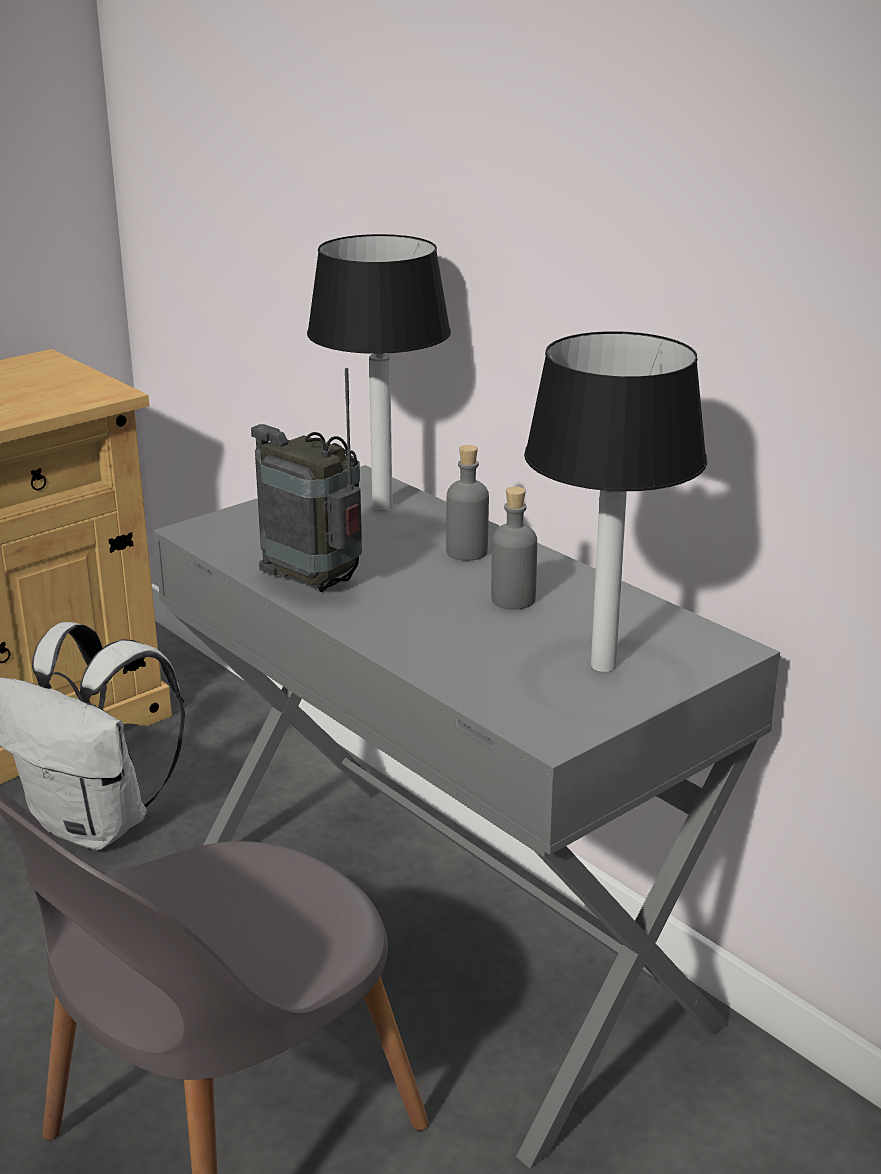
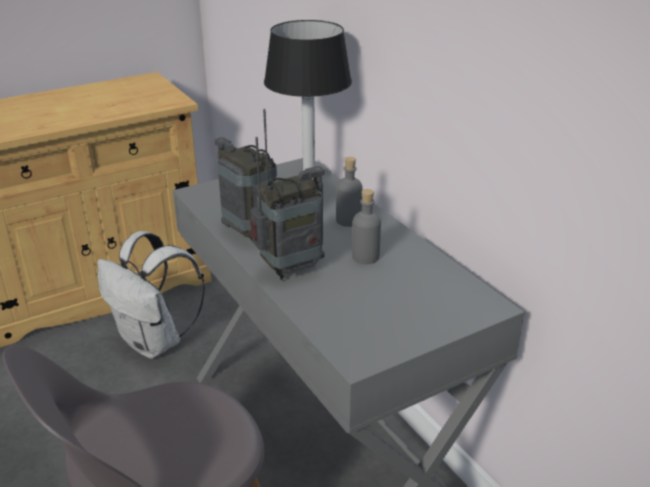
camera: 10 degrees right, 5 degrees up
table lamp [524,331,707,672] -> none
none -> radio [250,137,325,280]

